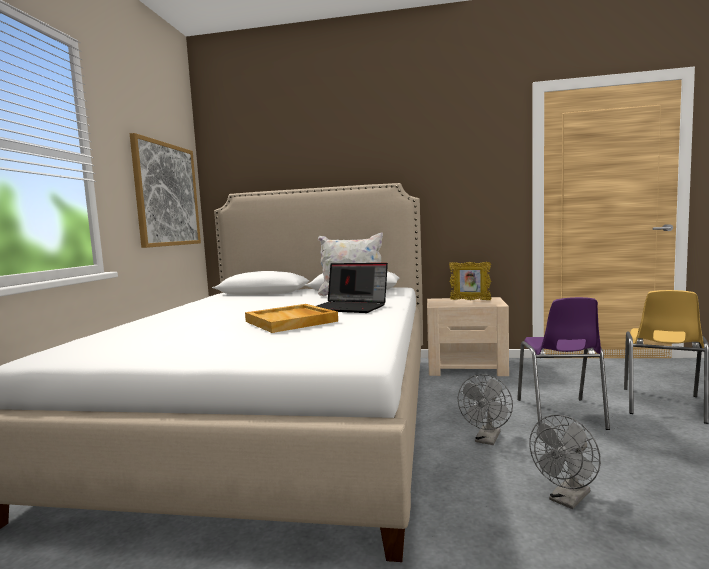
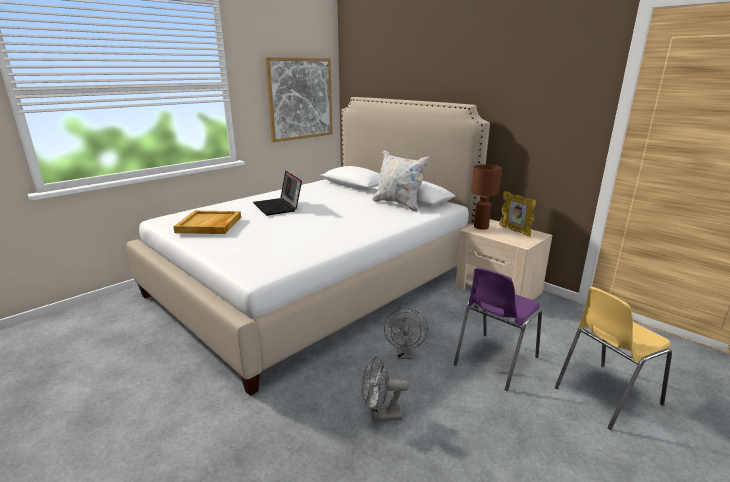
camera: 35 degrees right, 15 degrees up
beige tray [245,304,338,333] -> beige tray moved to [173,211,241,234]
laptop [317,263,388,313] -> laptop moved to [253,171,302,216]
grey fan [458,374,513,445] -> grey fan turned 60 degrees counterclockwise [384,308,428,359]
none -> brown table lamp [471,164,502,230]

